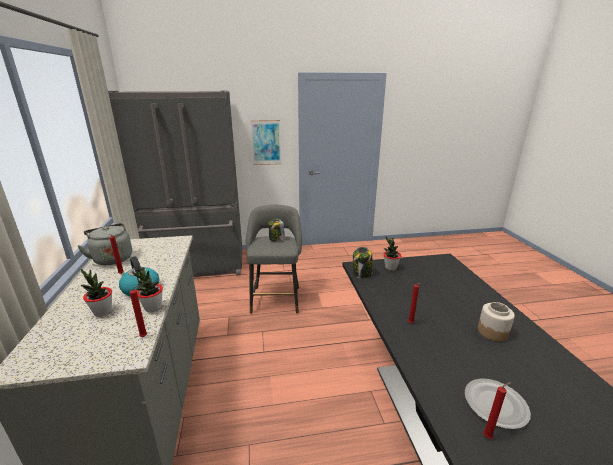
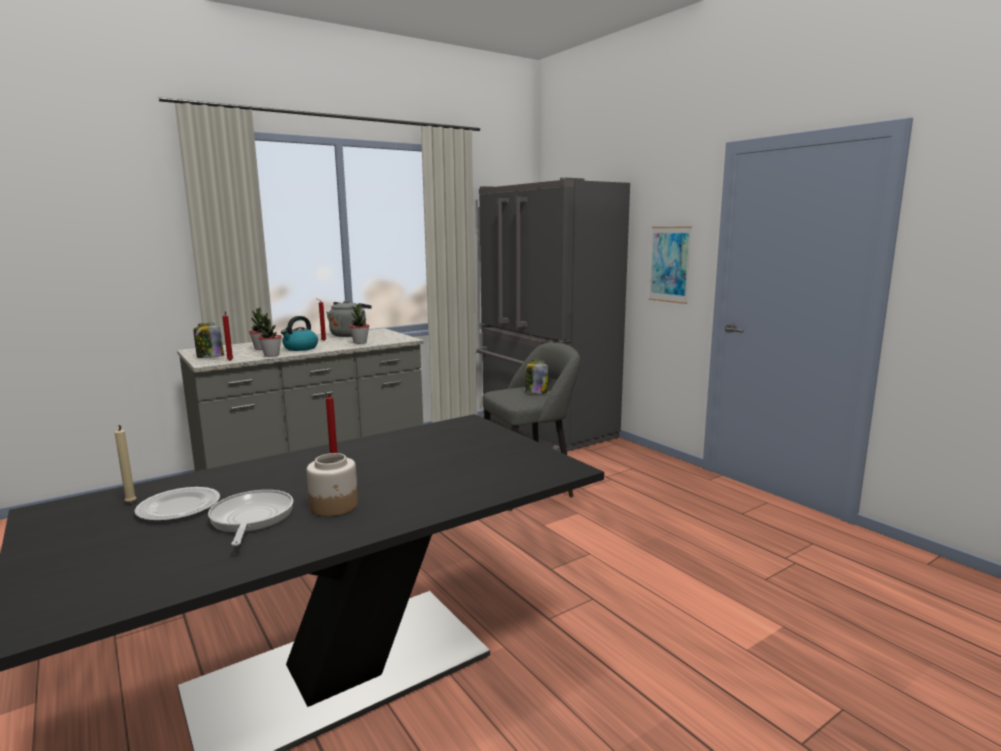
camera: 65 degrees right, 10 degrees down
jar [353,247,373,279] -> jar moved to [193,323,224,358]
potted plant [383,236,401,270] -> potted plant moved to [349,303,369,344]
red candle [483,382,512,439] -> beige candle [114,425,136,503]
none -> frying pan [208,490,293,546]

